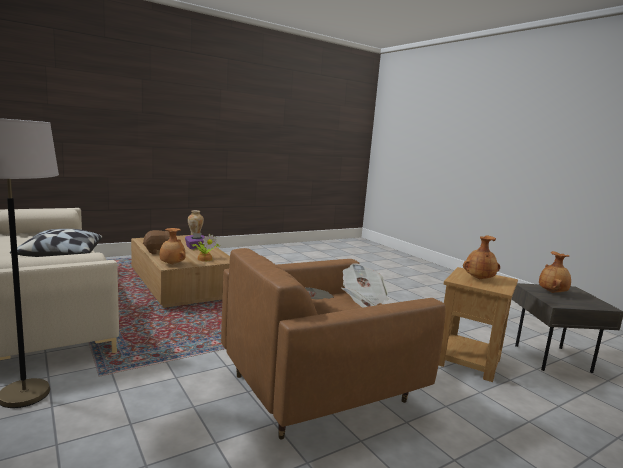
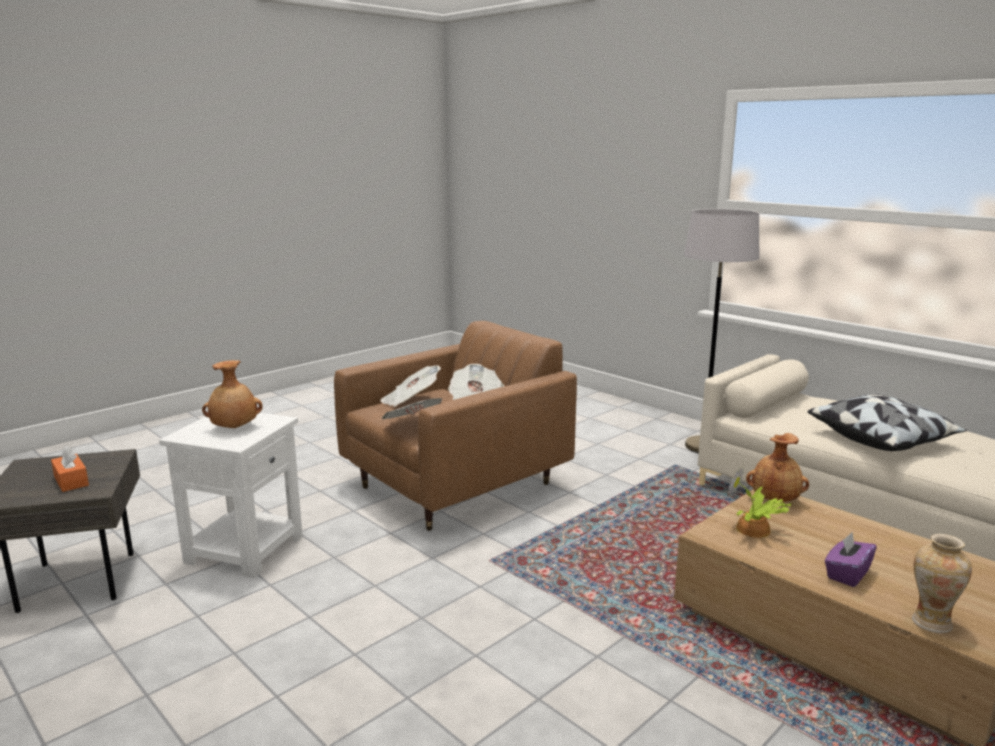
camera: 170 degrees right, 5 degrees up
brown plush toy [143,230,170,254] -> none
brown side table [439,267,518,382] -> white side table [159,413,303,578]
brown vase [539,251,571,293] -> orange tissue box [51,446,89,492]

